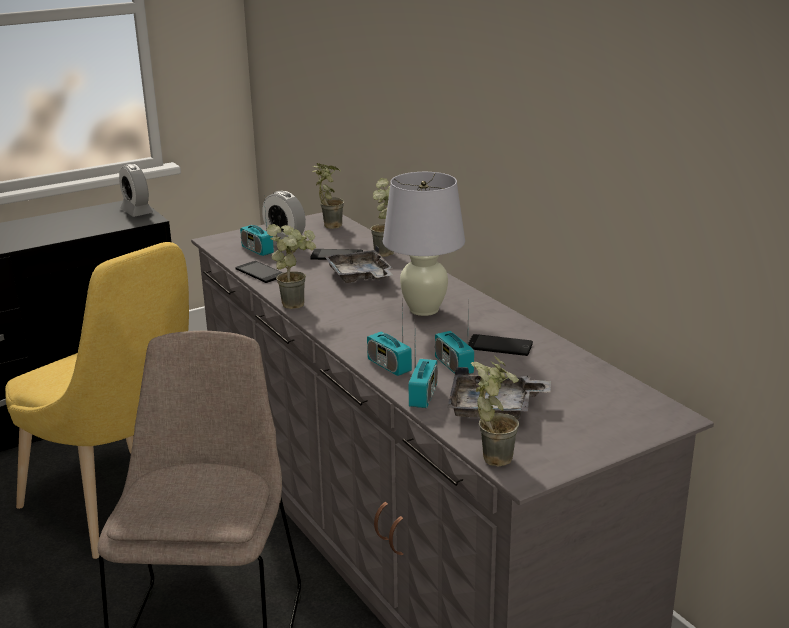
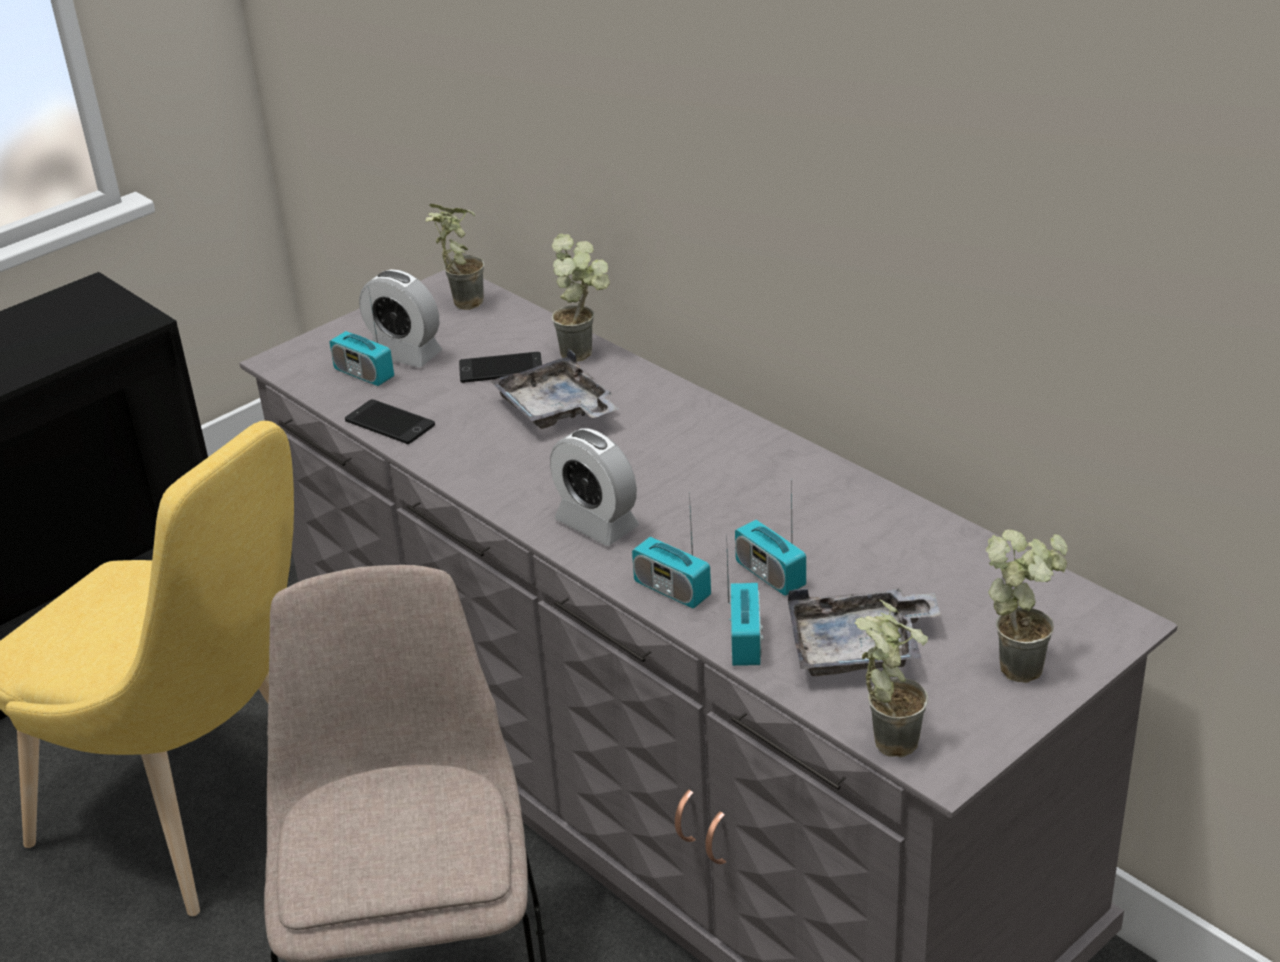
camera: 10 degrees left, 10 degrees up
alarm clock [119,164,153,217] -> alarm clock moved to [550,428,639,546]
potted plant [267,224,316,309] -> potted plant moved to [986,530,1068,683]
white table lamp [383,172,465,316] -> none
phone [468,334,533,356] -> none

